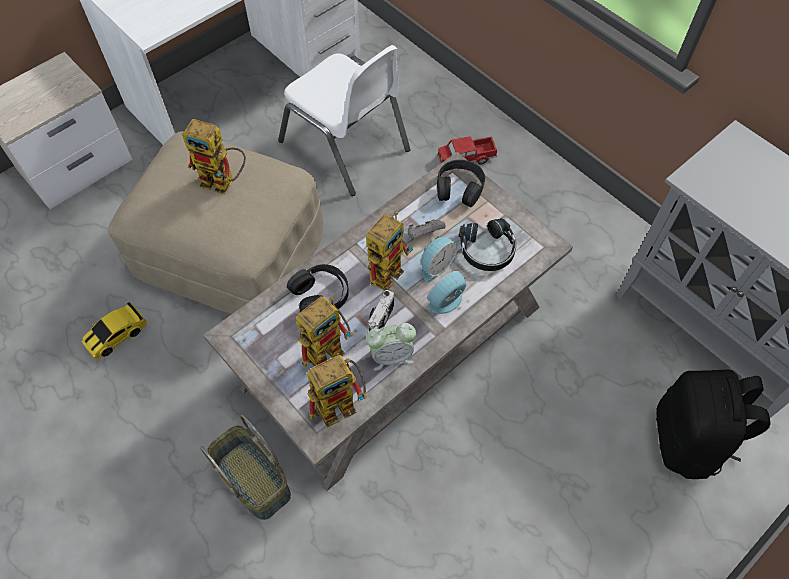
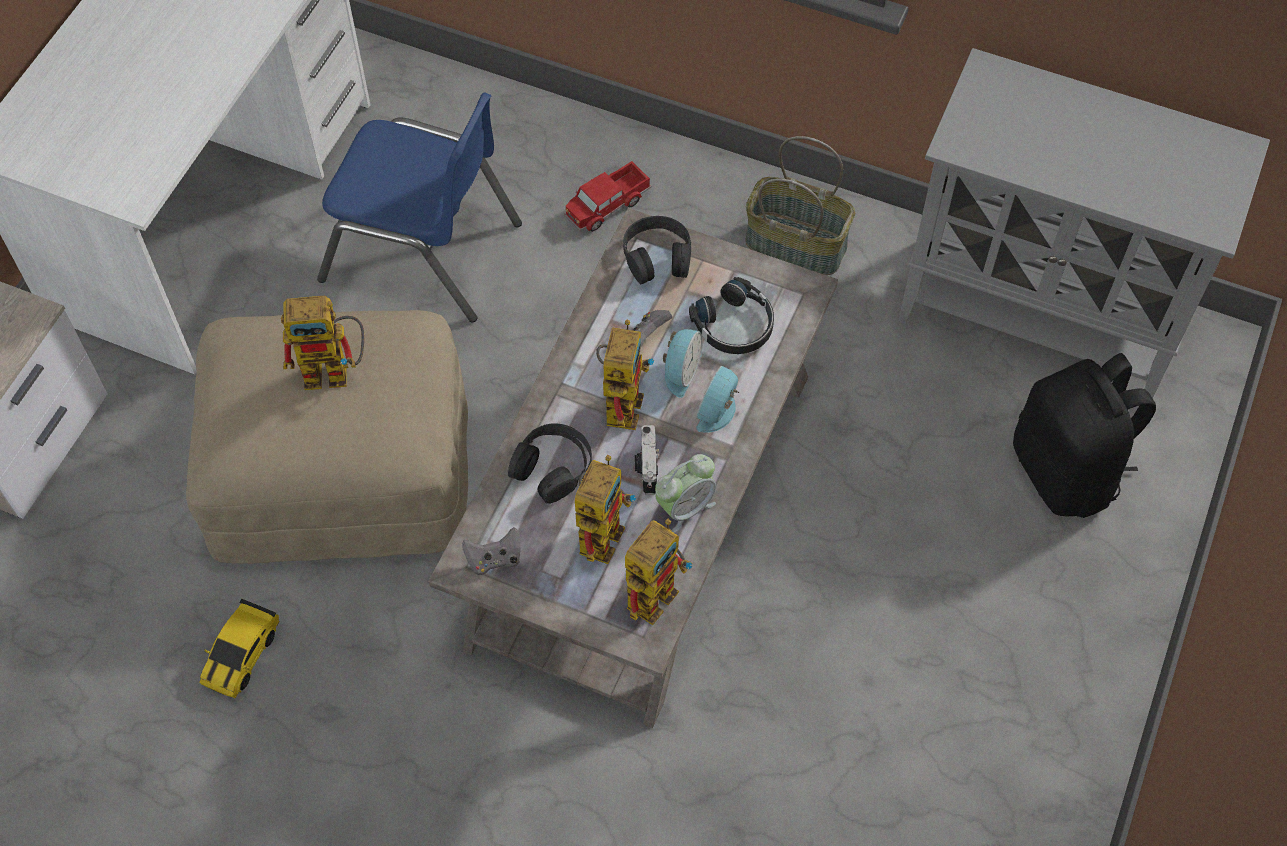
camera: 25 degrees left, 0 degrees up
basket [200,415,291,520] -> basket moved to [745,136,855,275]
white chair [278,45,411,196] -> blue chair [317,92,522,322]
none -> grey game controller [462,527,521,575]

